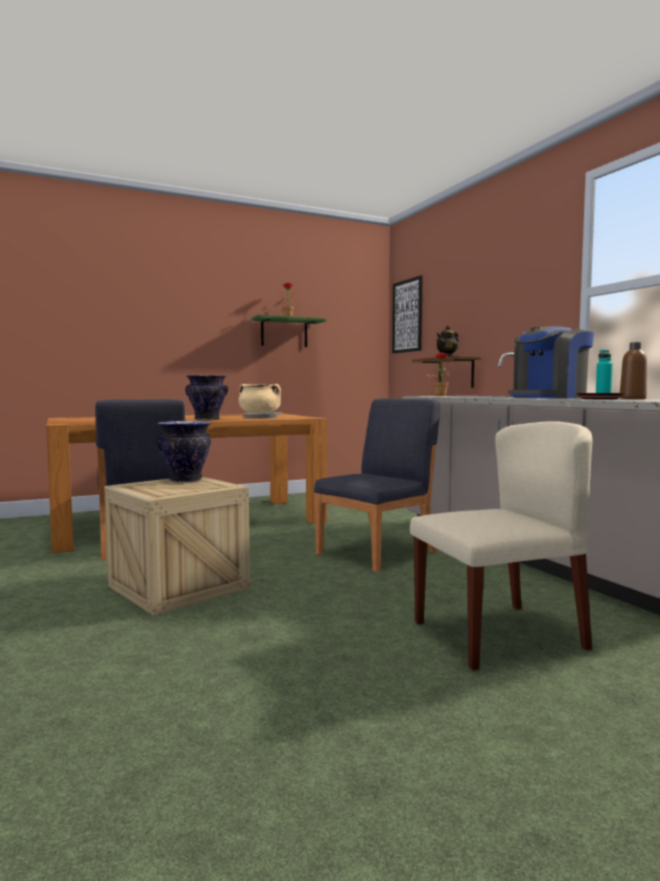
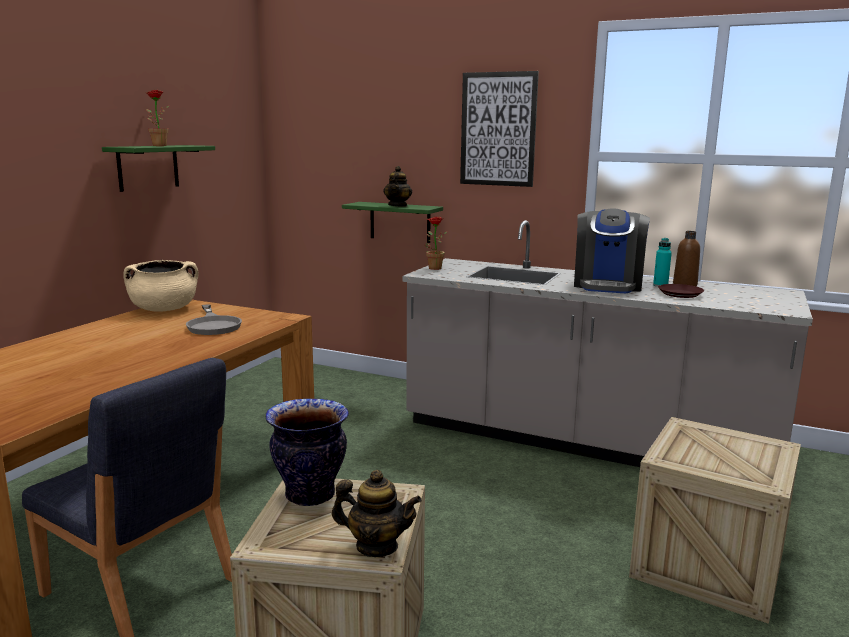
camera: 40 degrees left, 10 degrees up
vase [185,375,228,420] -> none
blue chair [314,398,440,572] -> none
picture [392,275,423,354] -> picture moved to [460,71,539,187]
beige chair [410,421,592,671] -> crate [629,417,801,624]
brown shelf [412,355,482,388] -> green shelf [342,202,443,243]
none -> teapot [332,470,422,557]

